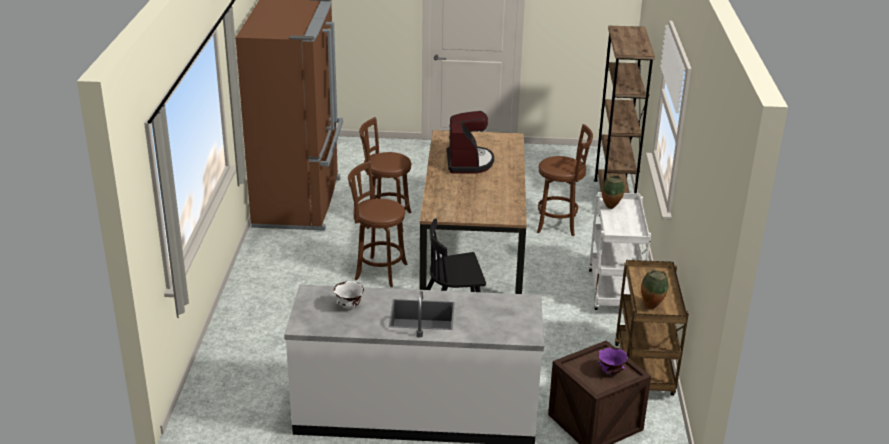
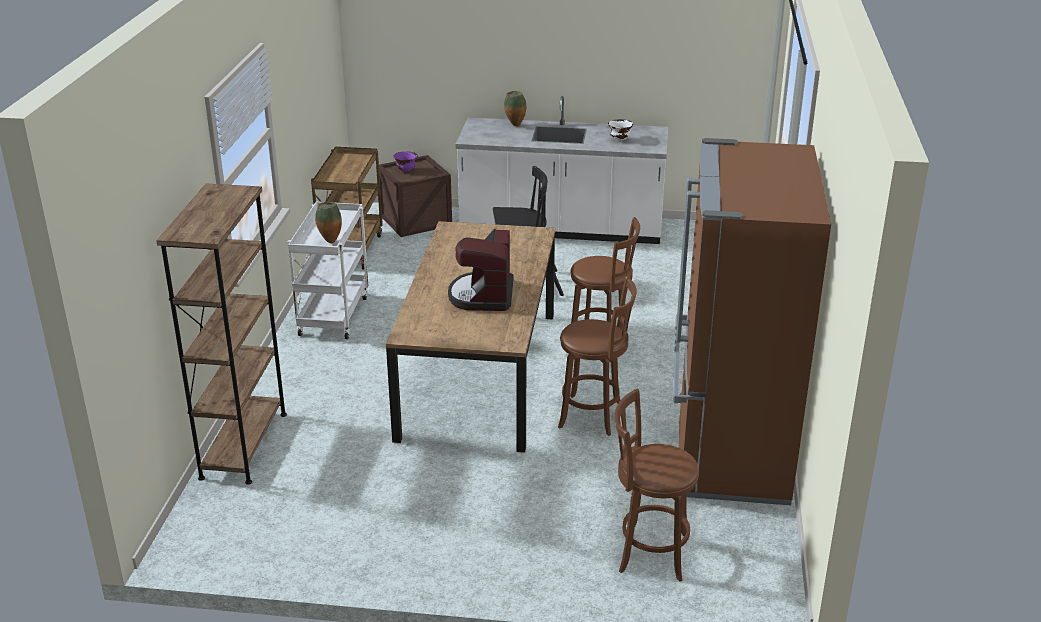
camera: 175 degrees left, 0 degrees up
brown stool [537,124,593,236] -> brown stool moved to [614,388,699,582]
vase [641,269,668,309] -> vase moved to [504,91,526,126]

